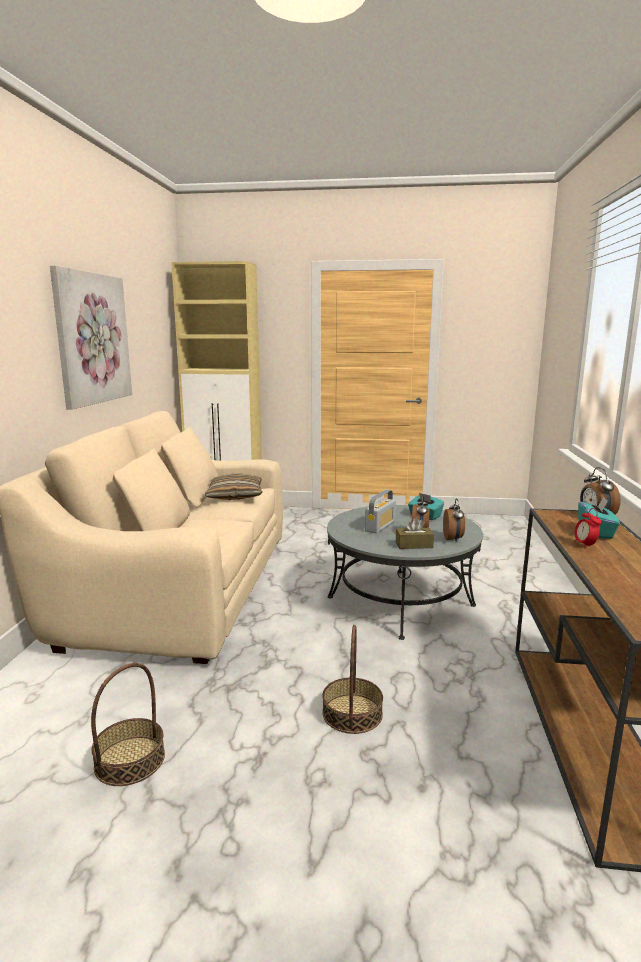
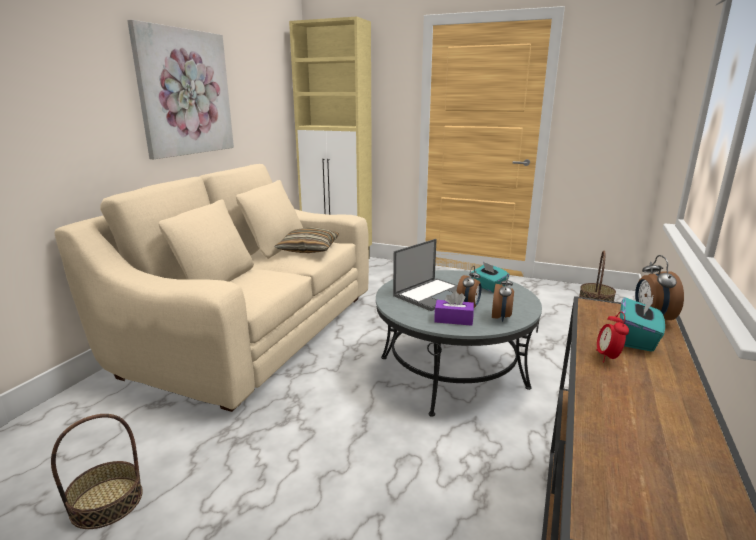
camera: 15 degrees right, 5 degrees up
basket [322,625,383,734] -> basket moved to [579,250,616,302]
radio [365,490,396,534] -> laptop [393,239,458,311]
brown tissue box [396,518,434,549] -> purple tissue box [434,291,474,326]

